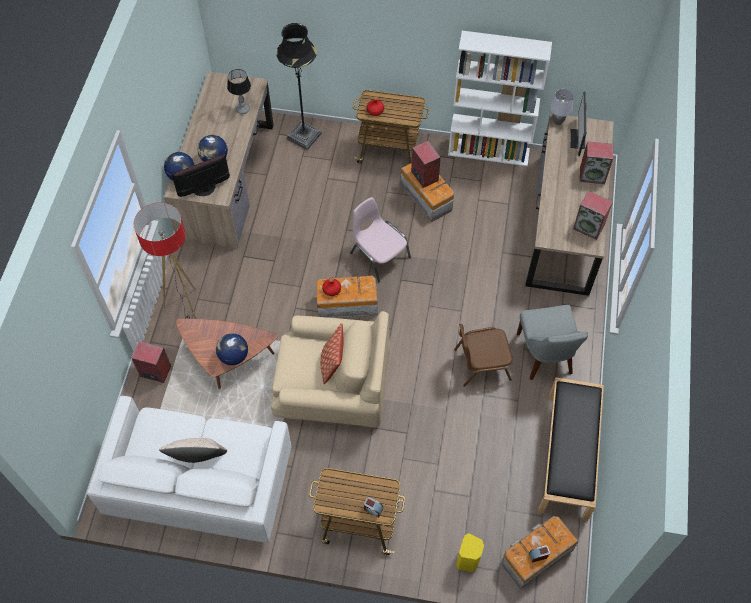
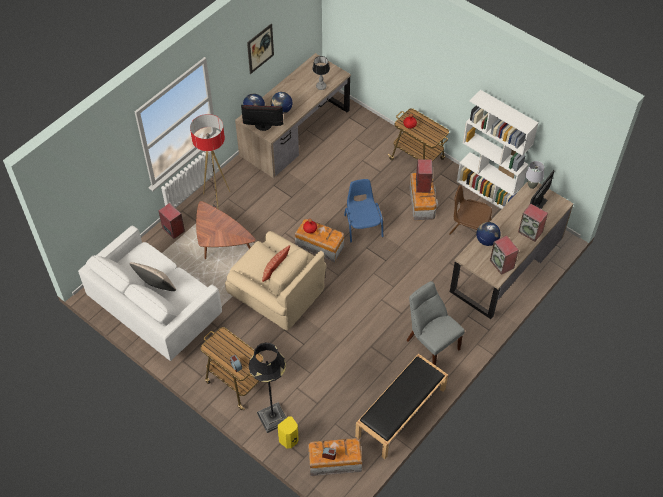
camera: 30 degrees right, 5 degrees down
globe [216,333,248,365] -> globe moved to [476,222,501,246]
black floor lamp [276,23,322,150] -> black floor lamp moved to [249,343,287,433]
pink chair [350,197,411,283] -> blue chair [344,179,383,243]
brown chair [454,324,512,387] -> brown chair moved to [449,185,492,235]
grey chair [517,305,588,380] -> grey chair turned 120 degrees clockwise [407,281,465,366]
none -> picture [247,23,274,74]

